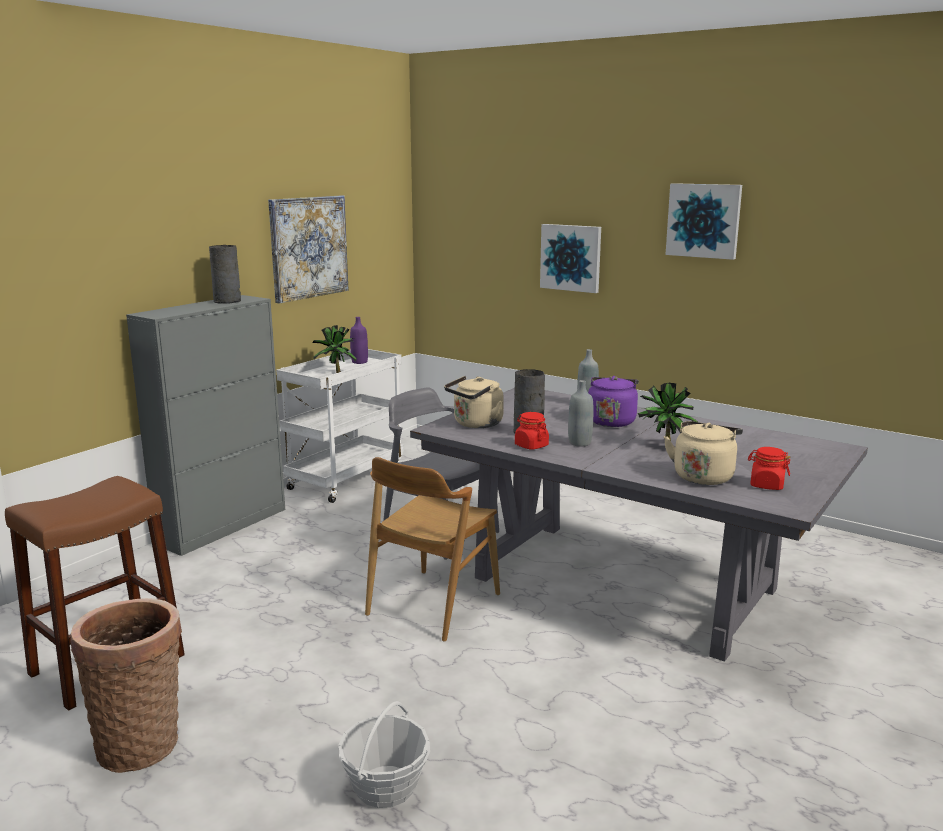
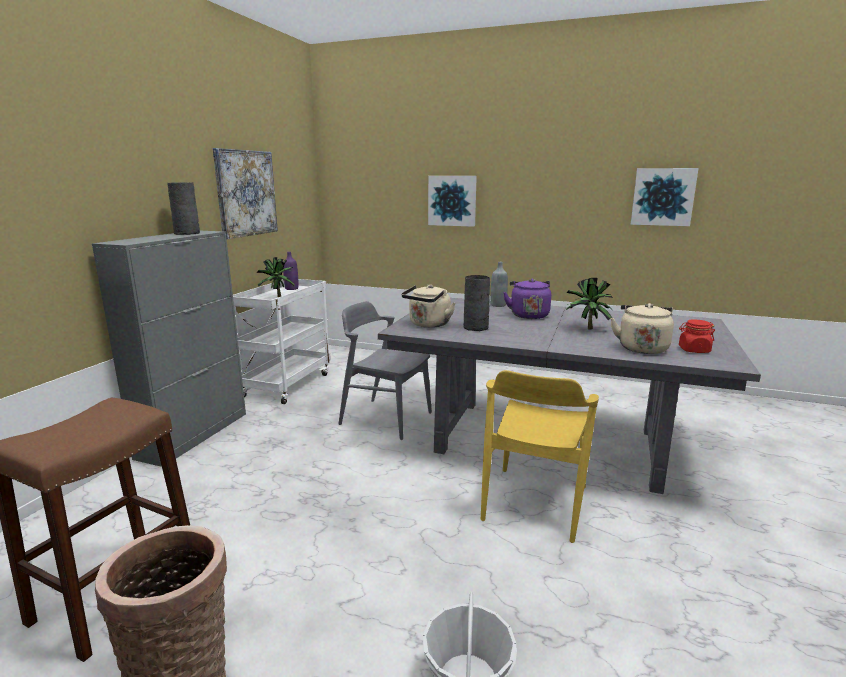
camera: 15 degrees left, 0 degrees up
brown chair [365,457,500,642] -> none
red jar [515,412,549,450] -> none
grey bottle [568,380,593,447] -> none
picture [666,183,742,260] -> picture moved to [631,168,699,226]
none -> yellow chair [481,370,599,543]

